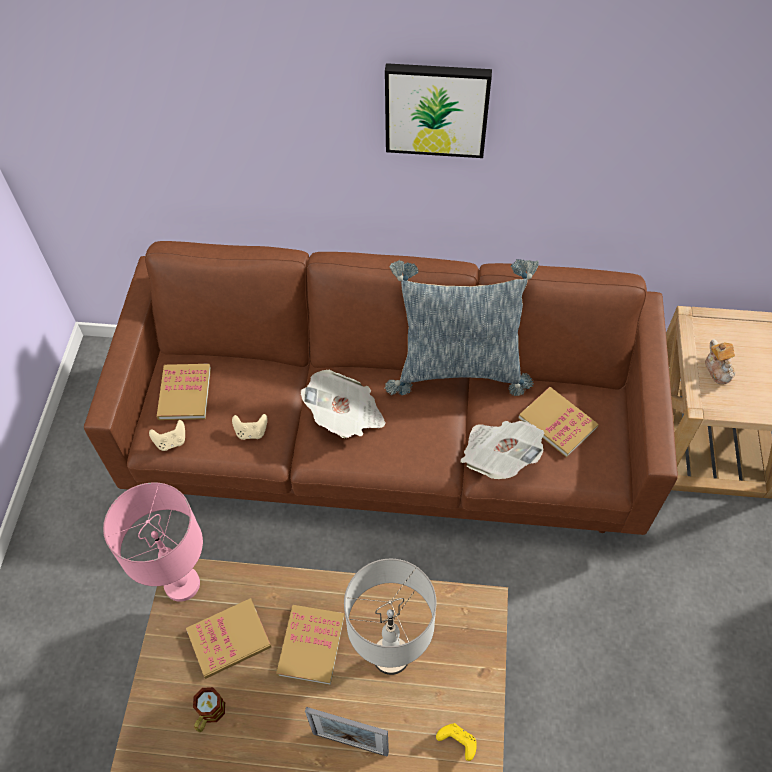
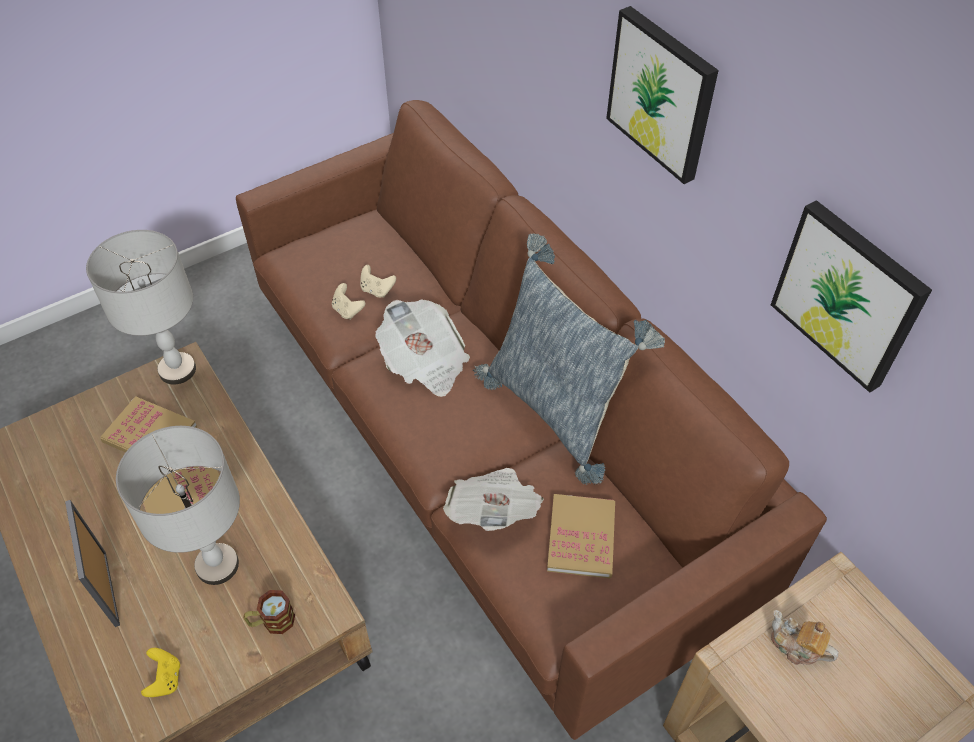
camera: 50 degrees right, 5 degrees down
pink table lamp [103,482,203,602] -> grey table lamp [86,230,196,385]
beige game controller [149,420,185,451] -> beige game controller moved to [360,265,396,298]
book [157,364,211,420] -> none
mug [193,687,225,732] -> mug moved to [243,590,295,634]
teapot [705,339,735,384] -> teapot turned 90 degrees clockwise [771,610,838,665]
none -> picture [771,200,932,393]

